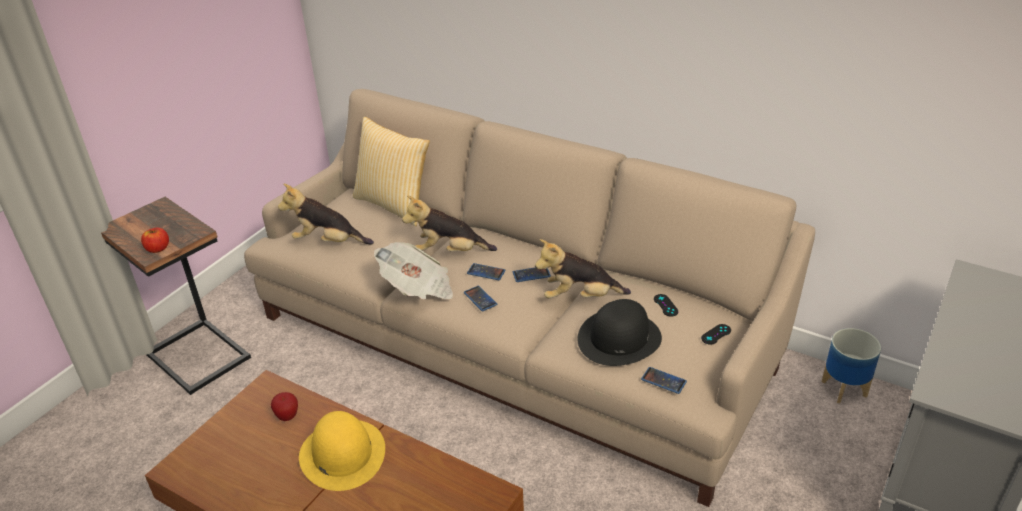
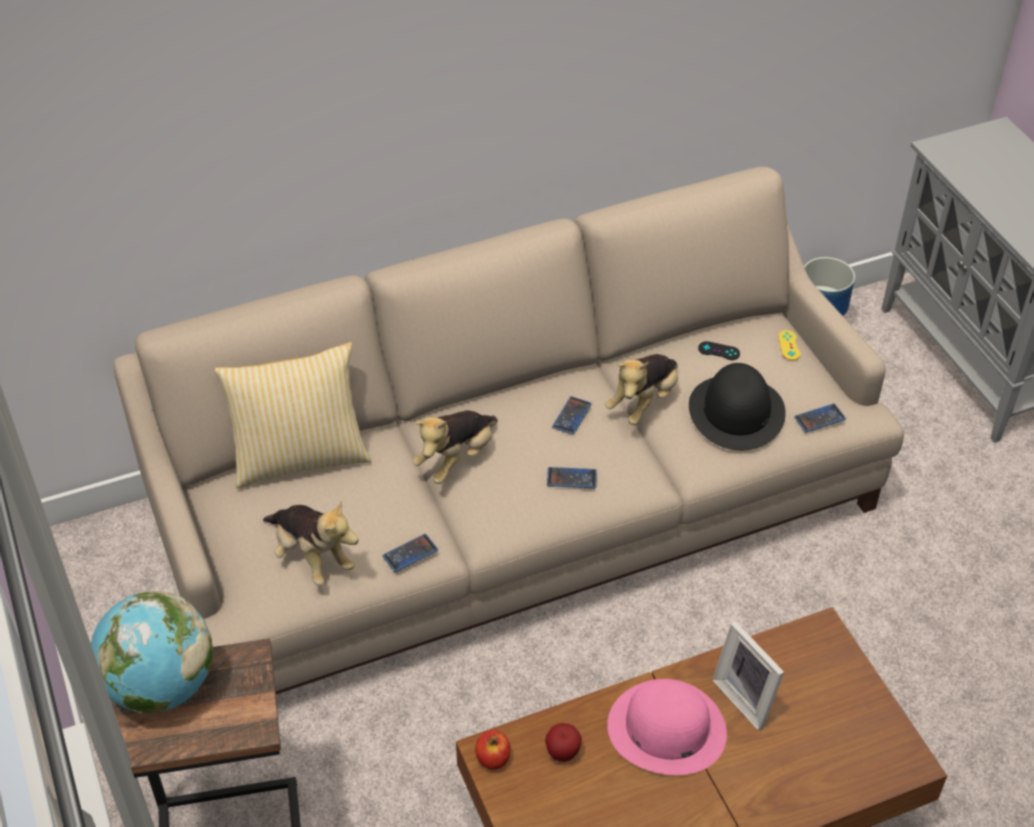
camera: 55 degrees left, 10 degrees up
apple [141,228,169,253] -> apple moved to [475,730,510,770]
plush toy [278,184,374,244] -> plush toy turned 90 degrees counterclockwise [263,500,358,586]
yellow hat [299,411,385,491] -> pink hat [607,679,727,775]
newspaper [374,242,453,299] -> none
phone [467,263,506,280] -> phone moved to [383,534,438,572]
black game controller [701,324,731,345] -> yellow game controller [778,330,801,360]
none -> globe [91,591,213,714]
none -> picture frame [712,621,784,731]

